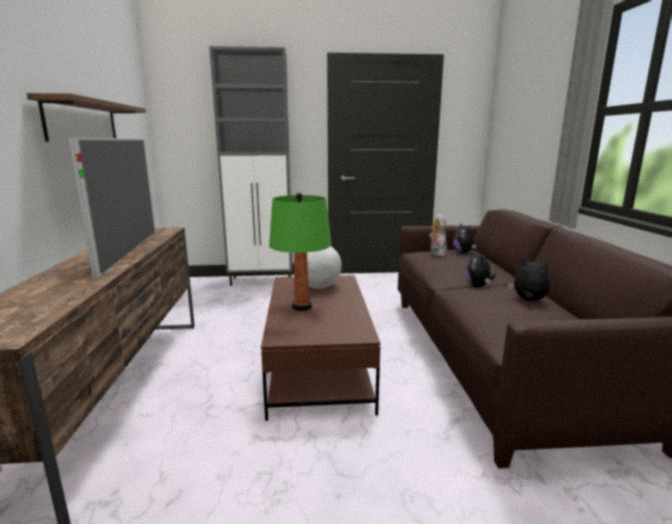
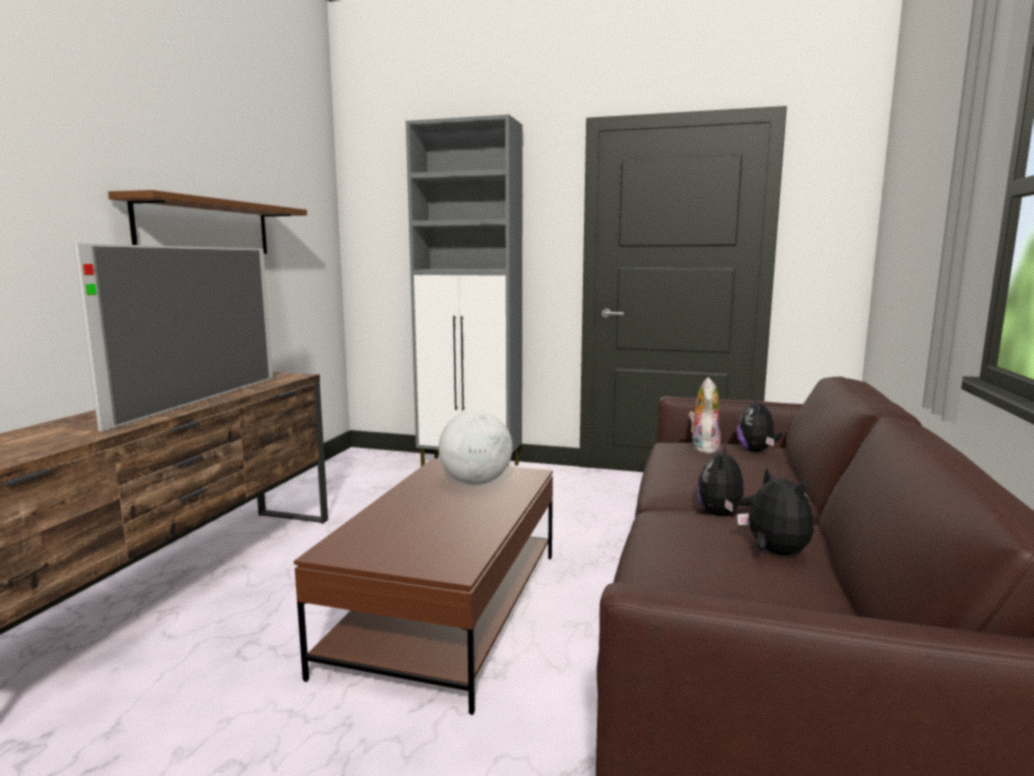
camera: 20 degrees right, 5 degrees down
green table lamp [269,192,331,311] -> none

